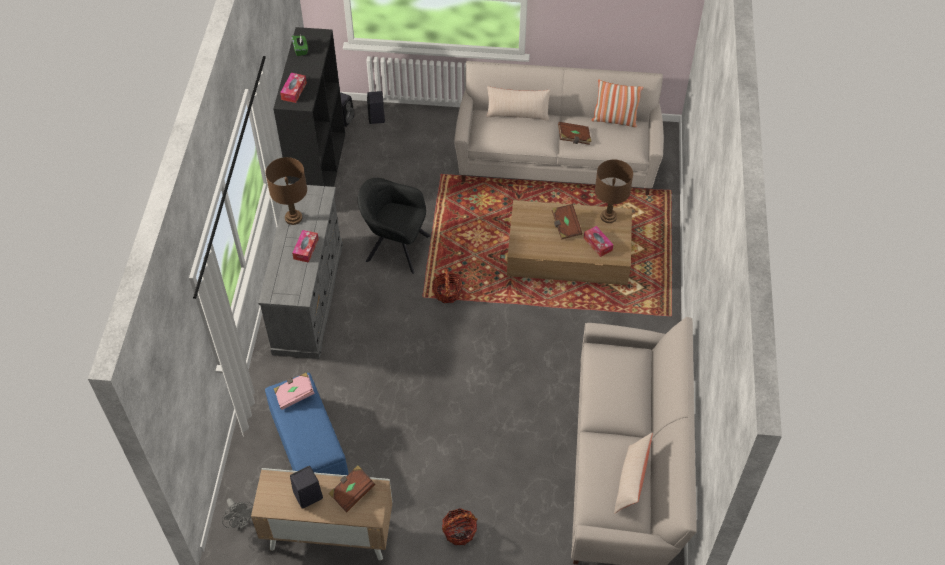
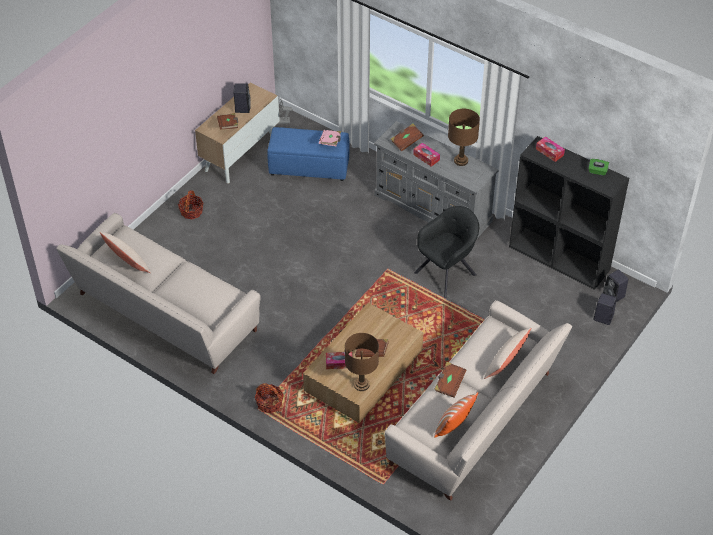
camera: 120 degrees right, 5 degrees down
basket [432,269,463,303] -> basket moved to [255,384,283,413]
none -> brown book [391,124,424,151]

